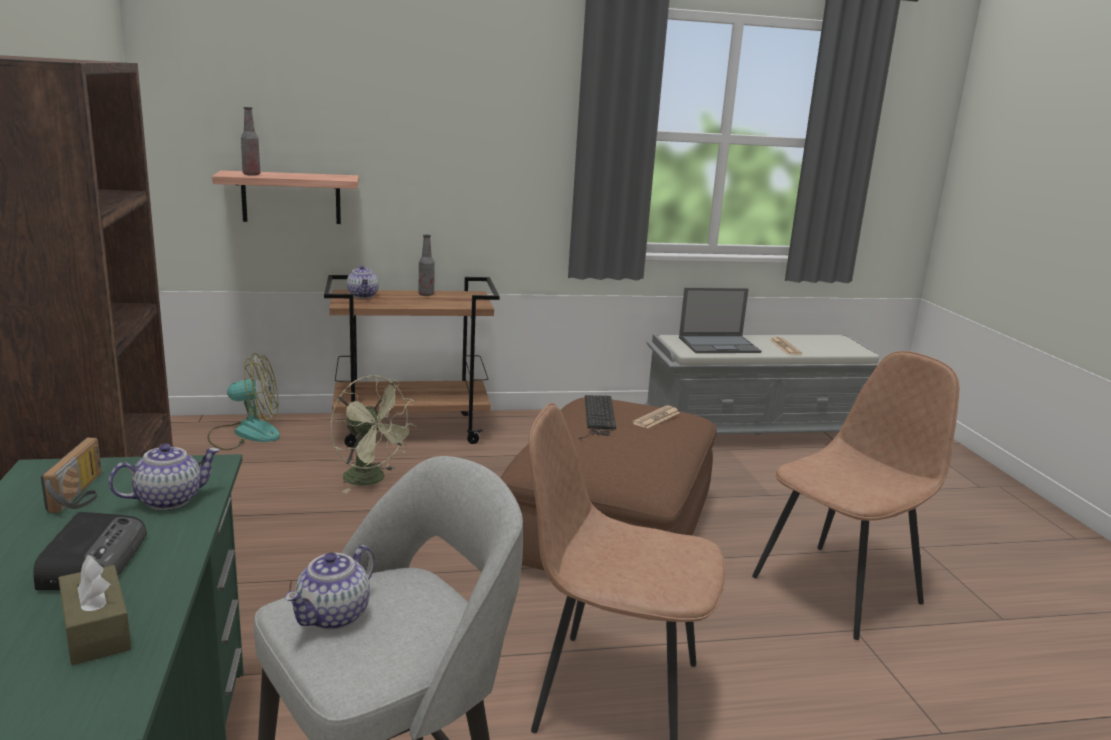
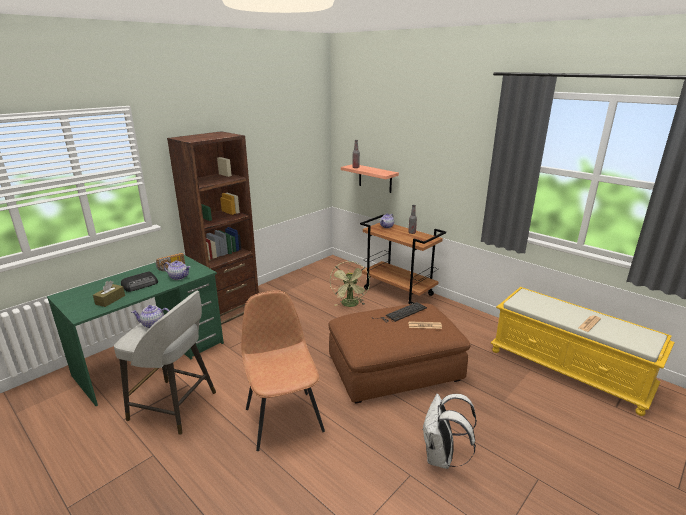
camera: 55 degrees right, 5 degrees up
fan [207,353,280,450] -> none
grey bench [643,334,881,435] -> yellow bench [491,287,675,416]
laptop [679,288,761,353] -> none
brown chair [752,351,959,640] -> white backpack [422,393,477,469]

